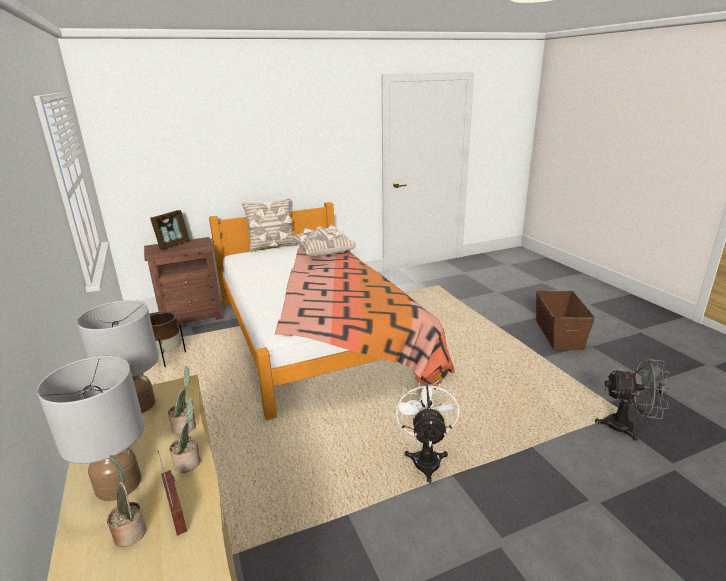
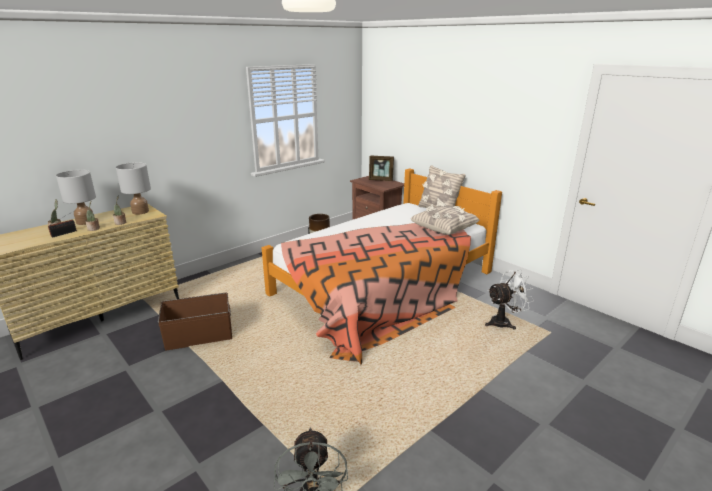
camera: 70 degrees right, 0 degrees up
white fan [396,379,459,483] -> white fan moved to [485,270,534,330]
brown storage box [536,291,595,350] -> brown storage box moved to [158,293,232,351]

